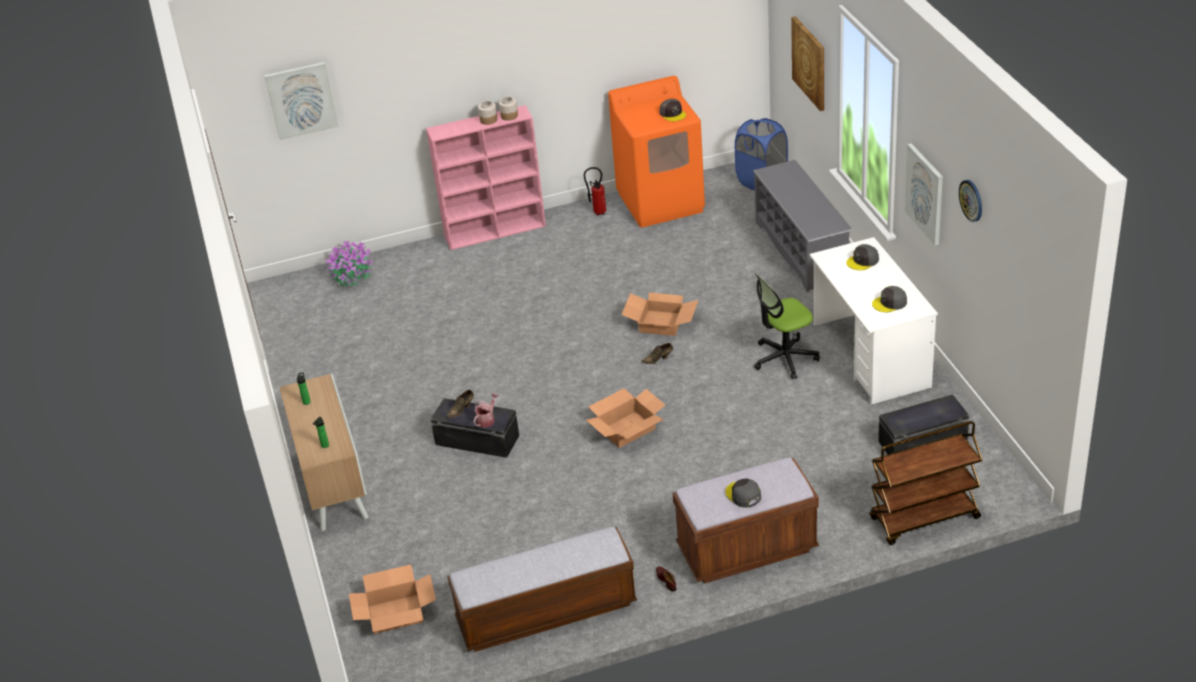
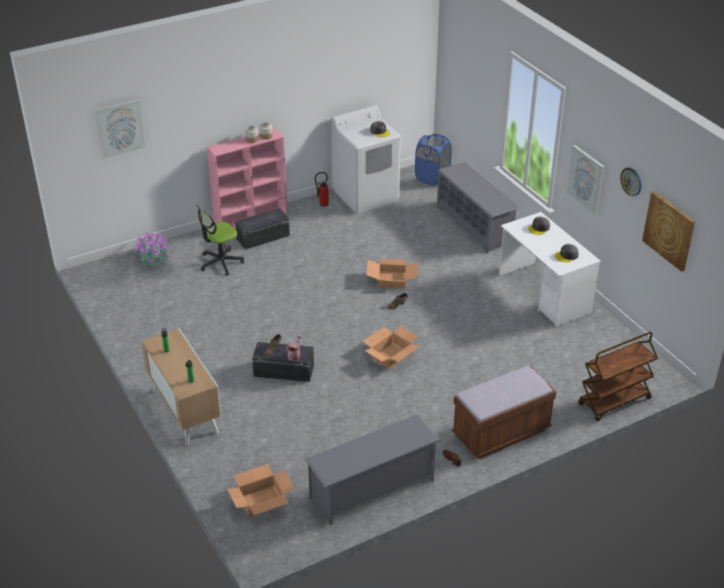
camera: 15 degrees left, 0 degrees up
bench [447,527,637,652] -> grey shoe rack [305,414,441,525]
orange washing machine [608,76,705,228] -> white washing machine [331,105,401,214]
grey cap [726,478,761,508] -> none
office chair [754,273,820,379] -> office chair moved to [196,204,244,276]
picture [791,16,824,111] -> picture moved to [642,192,695,272]
black storage box [878,394,969,455] -> black storage box moved to [235,208,290,250]

